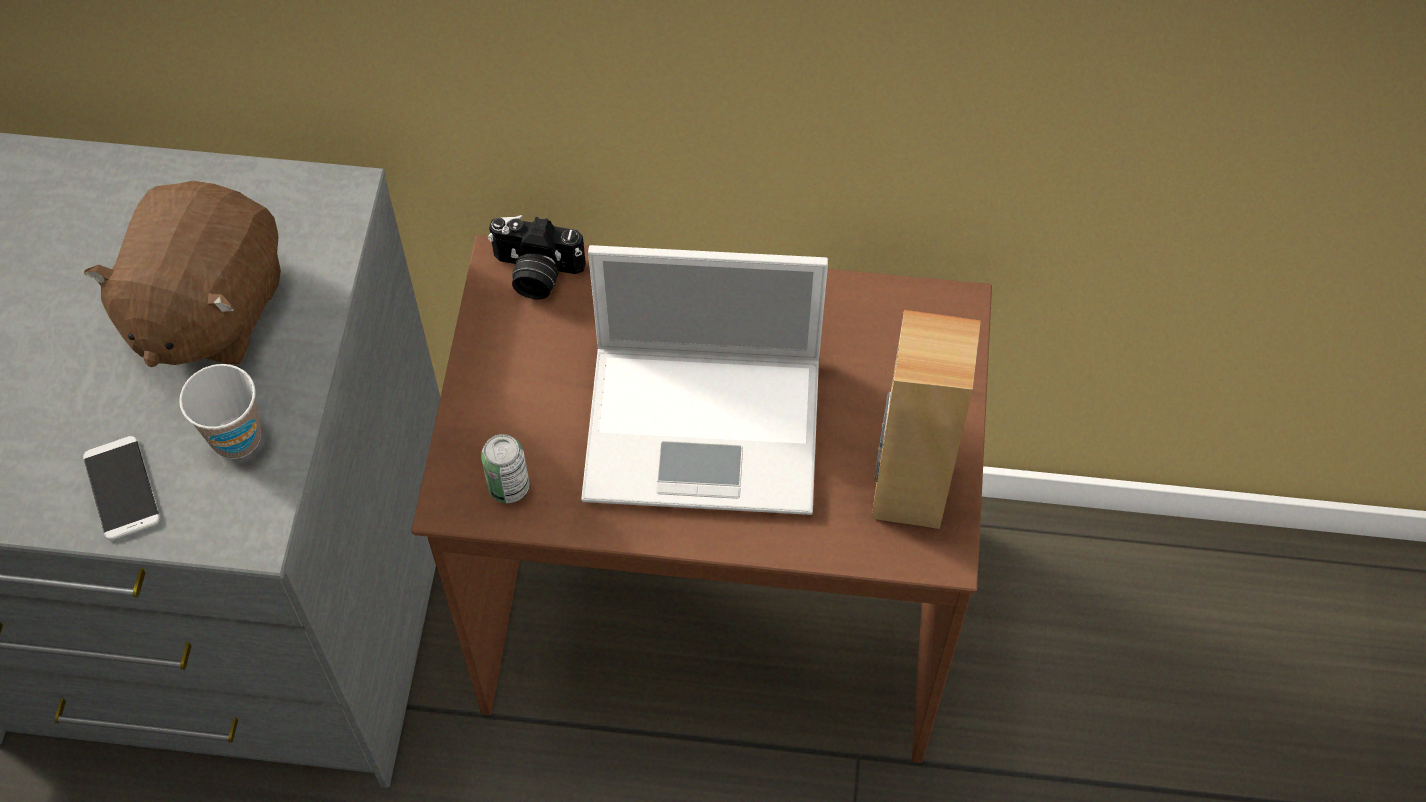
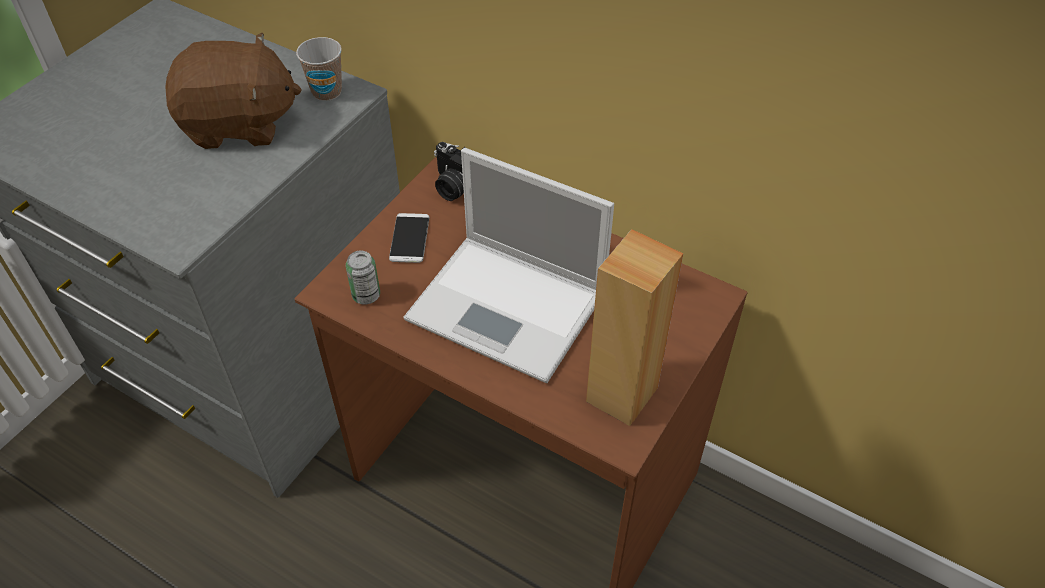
camera: 25 degrees right, 10 degrees down
phone [83,436,160,540] -> phone moved to [389,213,429,263]
brown plush toy [84,181,281,367] -> brown plush toy turned 135 degrees counterclockwise [165,33,302,149]
cup [179,364,261,459] -> cup moved to [296,37,342,101]

